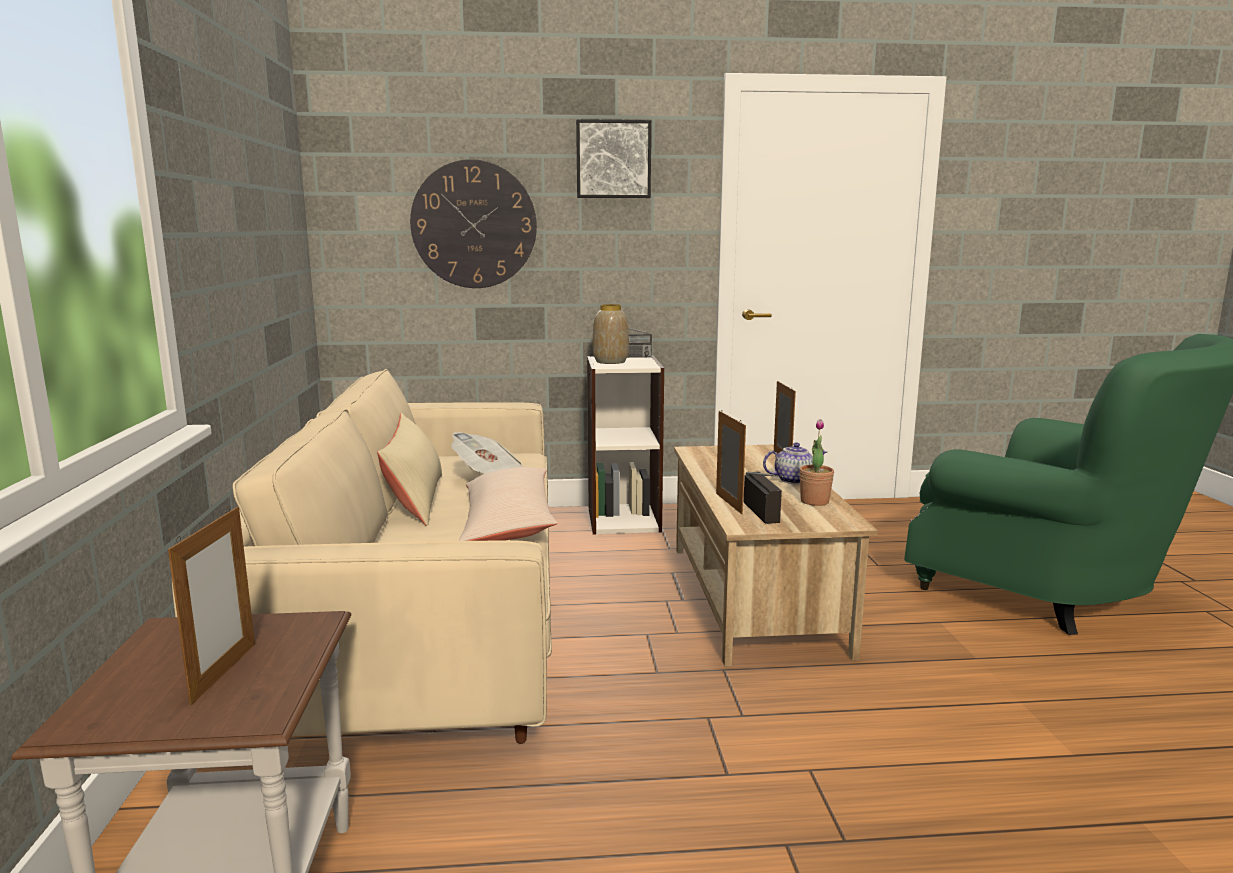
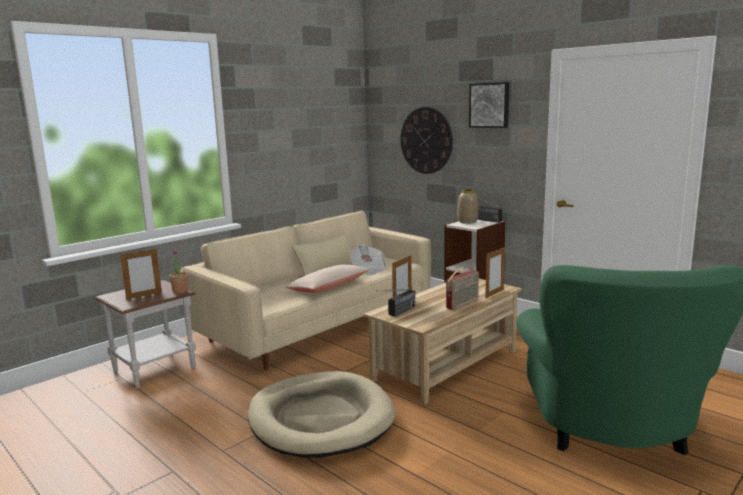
camera: 50 degrees right, 0 degrees up
teapot [763,443,827,484] -> radio [446,267,479,310]
potted plant [799,419,834,506] -> potted plant moved to [170,249,188,293]
none -> beige dog bed [248,371,396,458]

